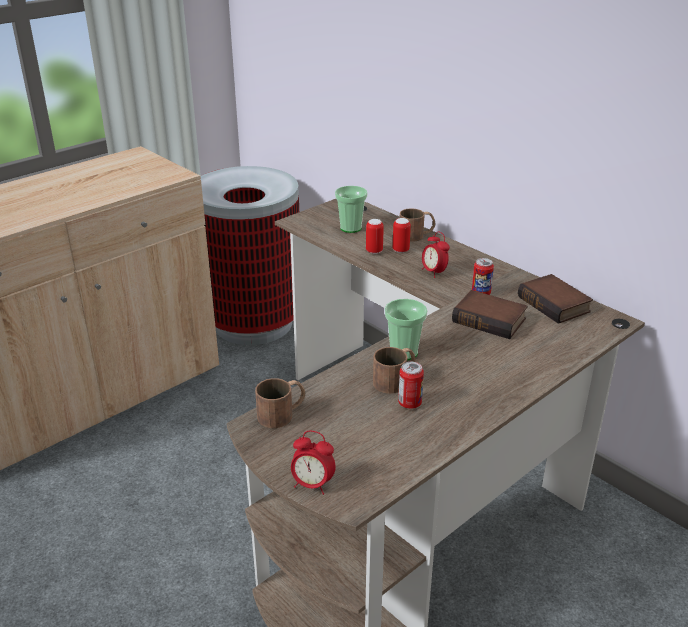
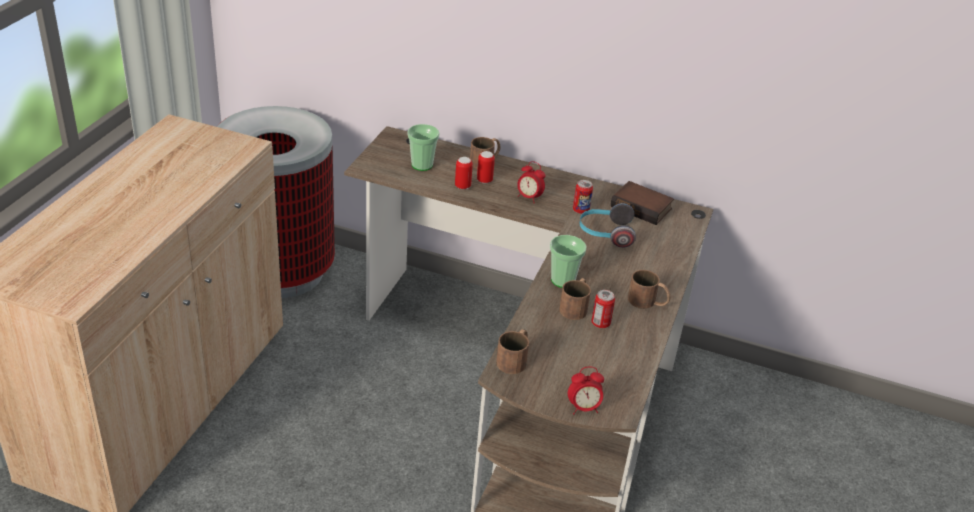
camera: 30 degrees left, 5 degrees up
book [452,290,528,339] -> headphones [579,203,636,248]
none -> brown mug [628,270,670,309]

